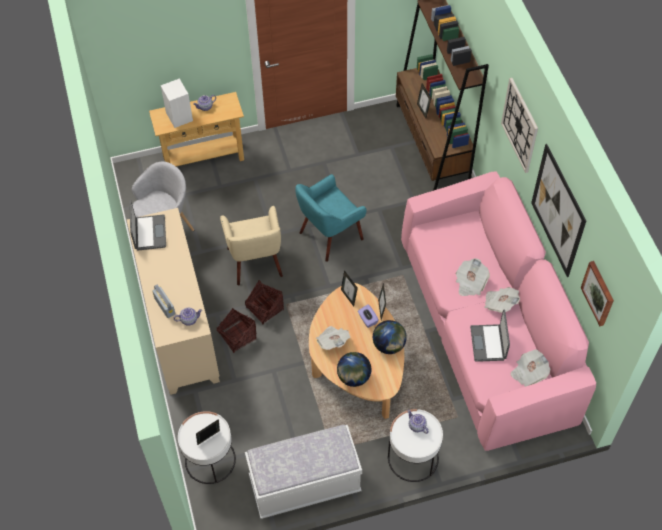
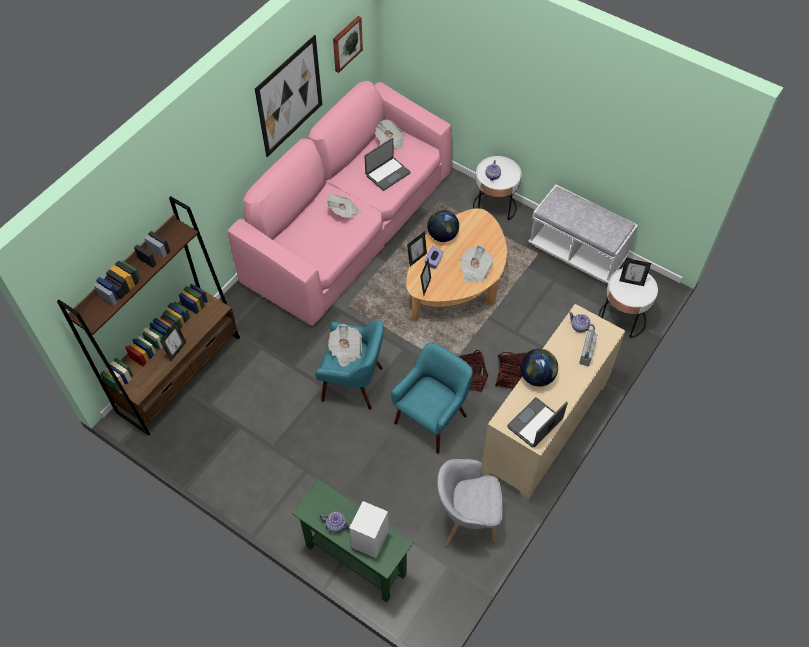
camera: 130 degrees left, 0 degrees up
beige console table [149,92,244,166] -> green console table [292,480,414,603]
beige armchair [220,206,283,285] -> turquoise armchair [391,343,473,454]
globe [337,352,371,387] -> globe moved to [520,349,558,387]
newspaper [484,287,520,313] -> newspaper moved to [328,324,362,367]
wall clock [501,78,538,173] -> none

